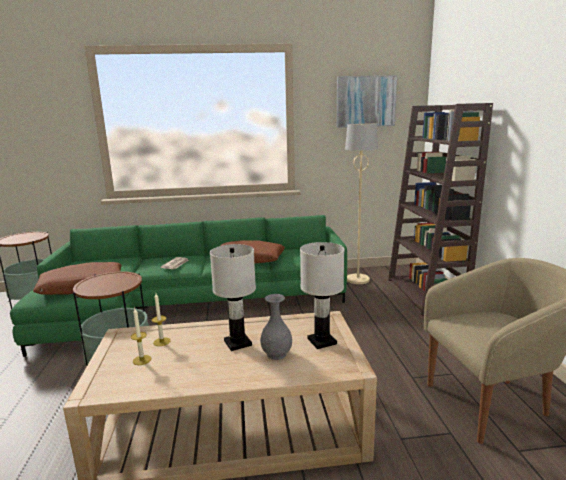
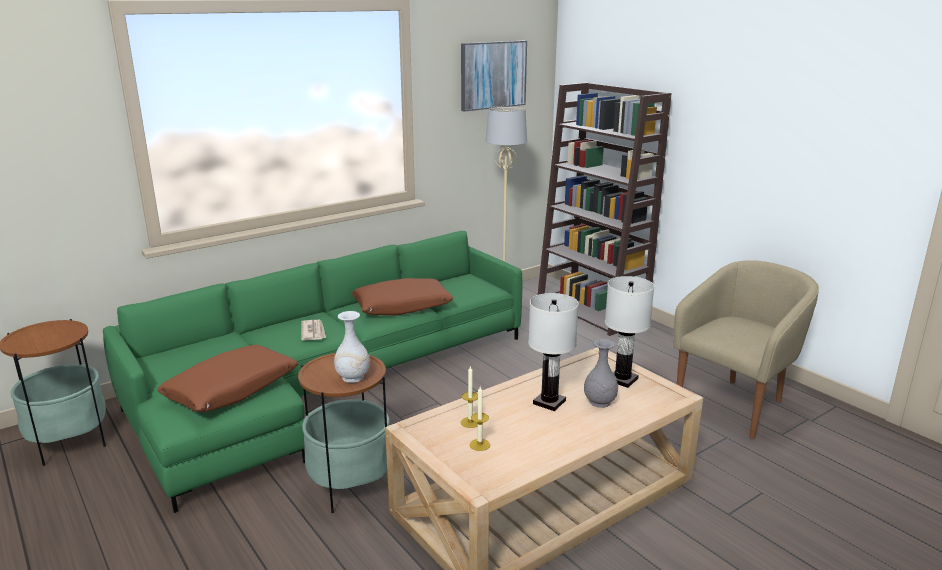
camera: 30 degrees left, 5 degrees up
none -> white vase [334,311,370,383]

